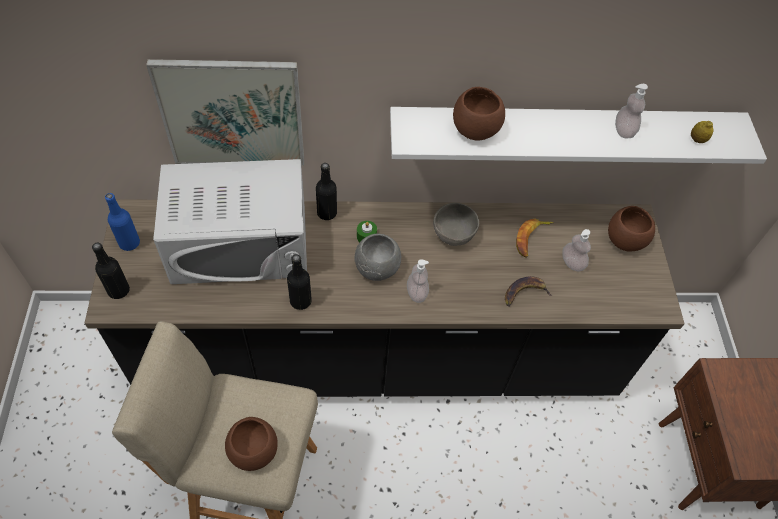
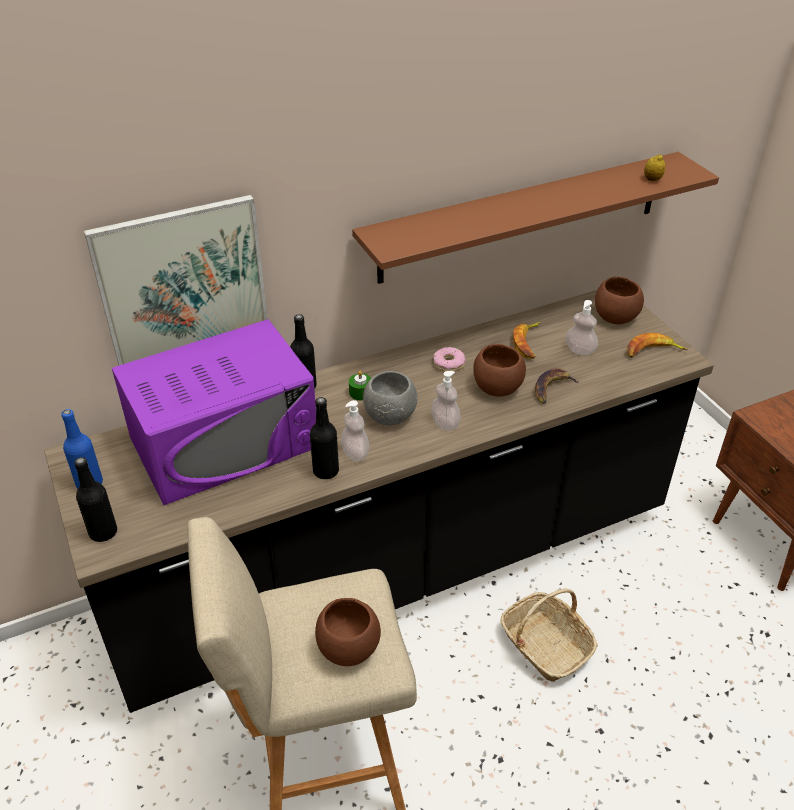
camera: 20 degrees left, 15 degrees down
white microwave [153,159,307,284] -> purple microwave [112,319,316,505]
white shelf [390,107,767,164] -> brown shelf [352,152,719,284]
grey bowl [433,203,479,246] -> donut [433,347,466,372]
brown bowl [453,87,505,141] -> brown bowl moved to [473,344,526,396]
soap dispenser [615,84,648,138] -> soap dispenser moved to [341,400,369,461]
none -> basket [500,588,598,682]
none -> banana [627,333,688,358]

